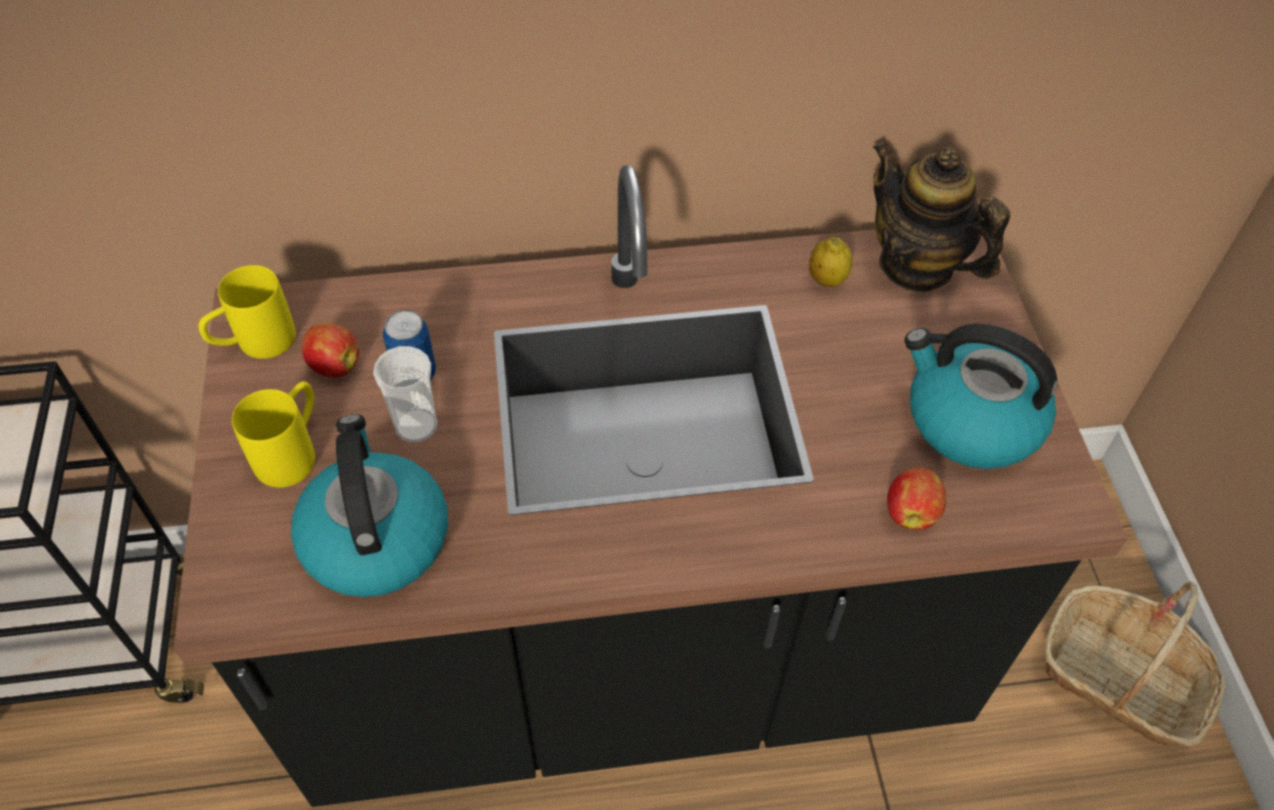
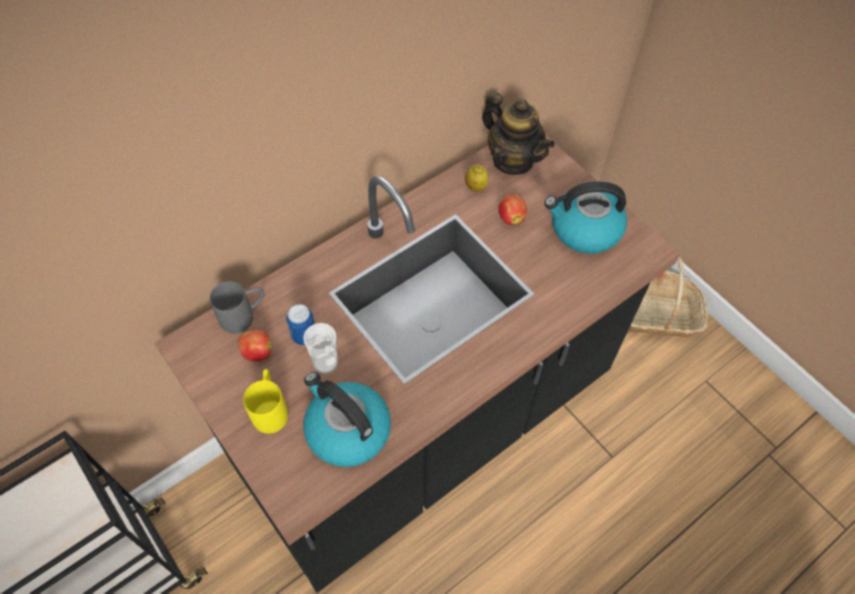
camera: 30 degrees left, 5 degrees up
yellow mug [198,265,296,359] -> none
teapot [872,141,1010,292] -> teapot turned 150 degrees counterclockwise [482,92,555,175]
apple [887,468,946,530] -> apple moved to [499,194,527,225]
none -> grey mug [210,281,264,334]

